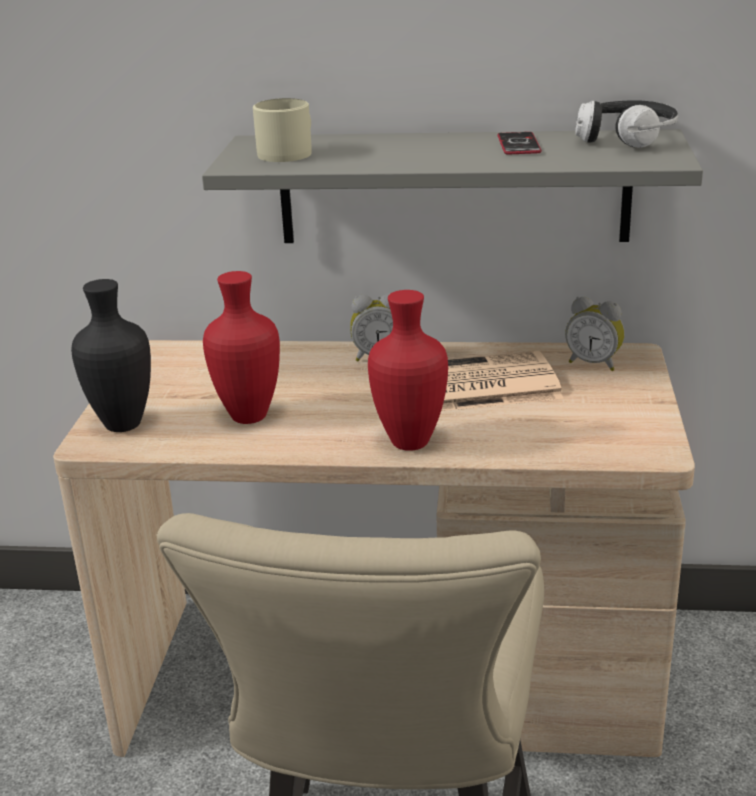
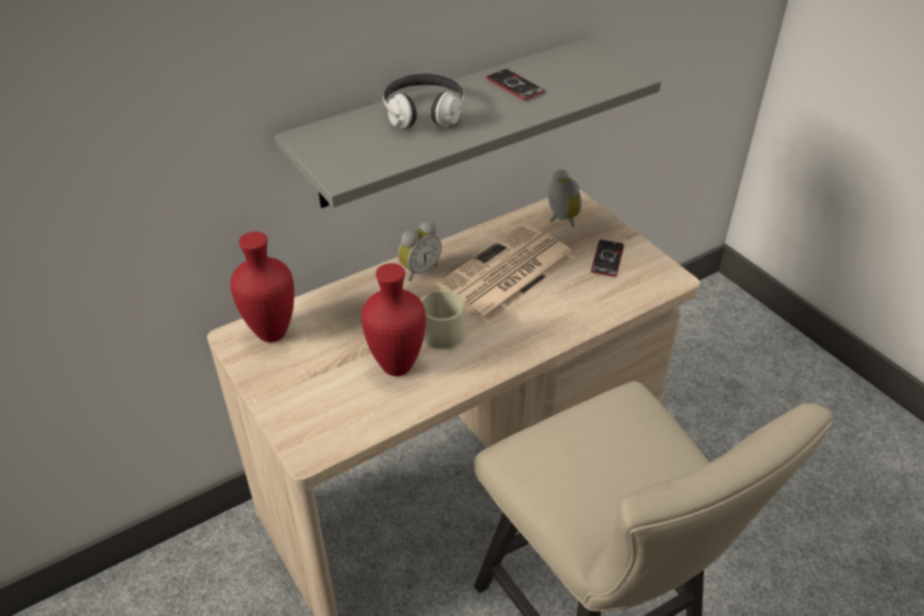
camera: 40 degrees left, 15 degrees up
black vase [71,279,151,432] -> none
beige mug [253,98,312,162] -> beige mug moved to [421,291,464,349]
red vase [368,290,448,451] -> red vase moved to [230,232,294,342]
alarm clock [565,297,625,371] -> alarm clock turned 105 degrees counterclockwise [548,169,582,227]
headphones [575,100,678,148] -> headphones moved to [383,74,464,129]
none -> phone [591,240,624,277]

